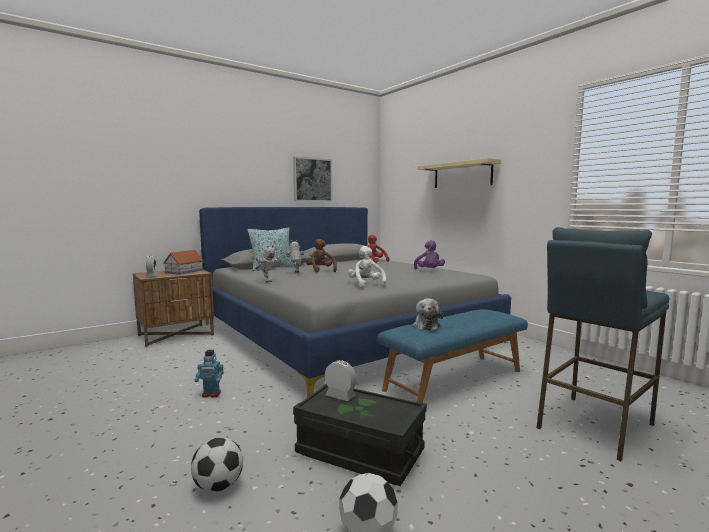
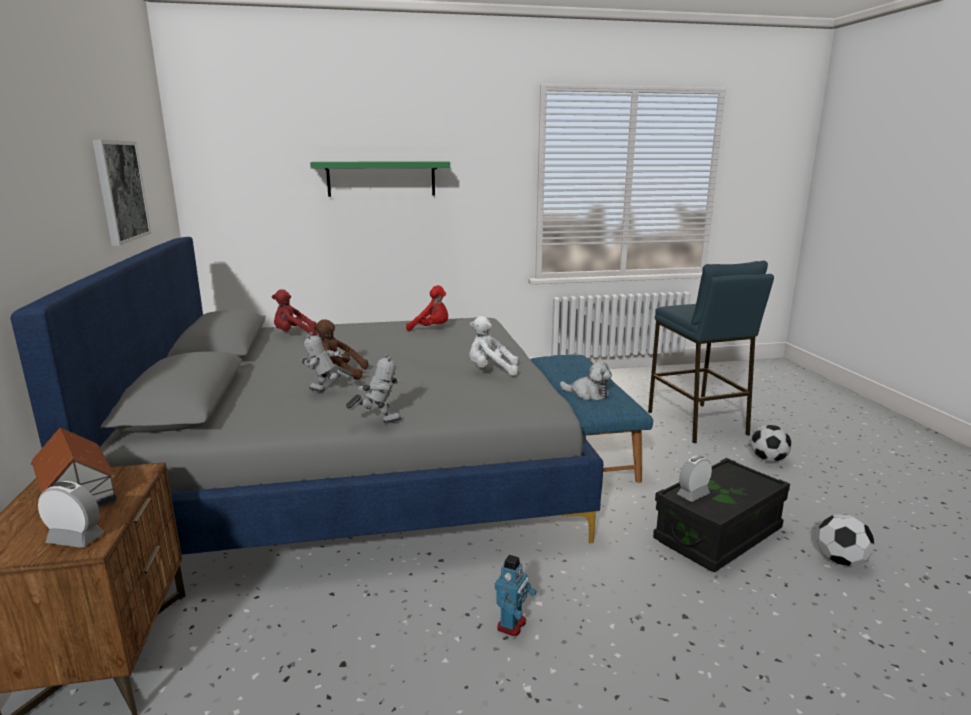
camera: 65 degrees left, 10 degrees up
football [191,437,243,492] -> football moved to [751,425,791,462]
pillow [248,227,295,271] -> none
purple plush toy [414,240,445,270] -> red plush toy [406,285,448,331]
beige shelf [417,158,501,188] -> green shelf [310,161,450,197]

